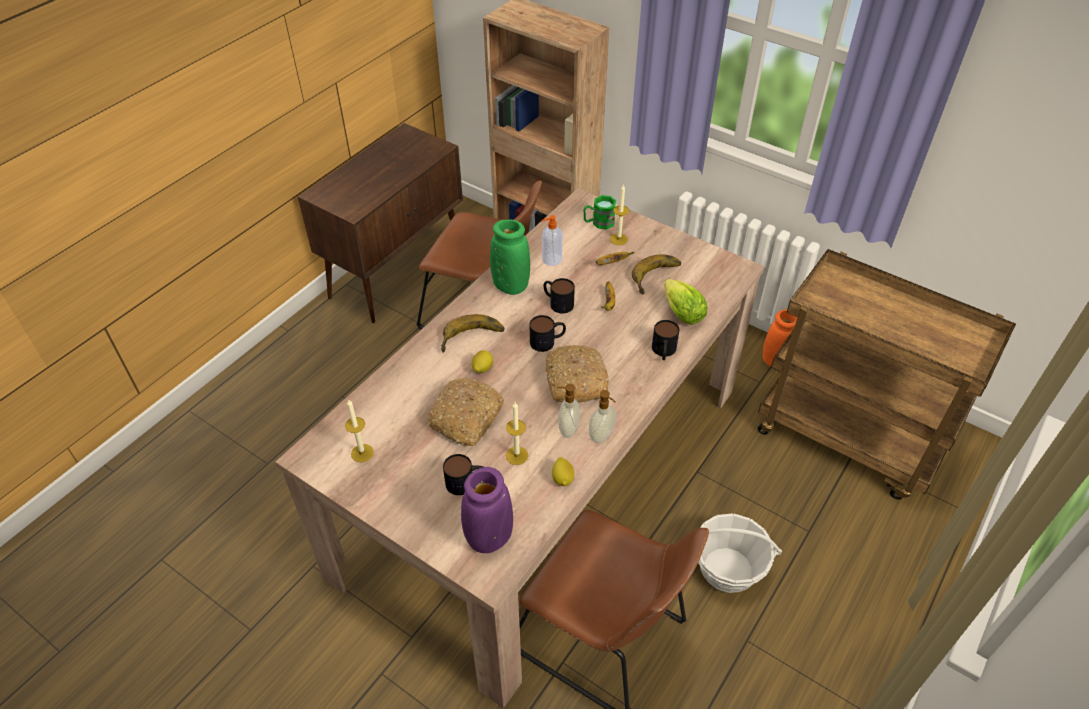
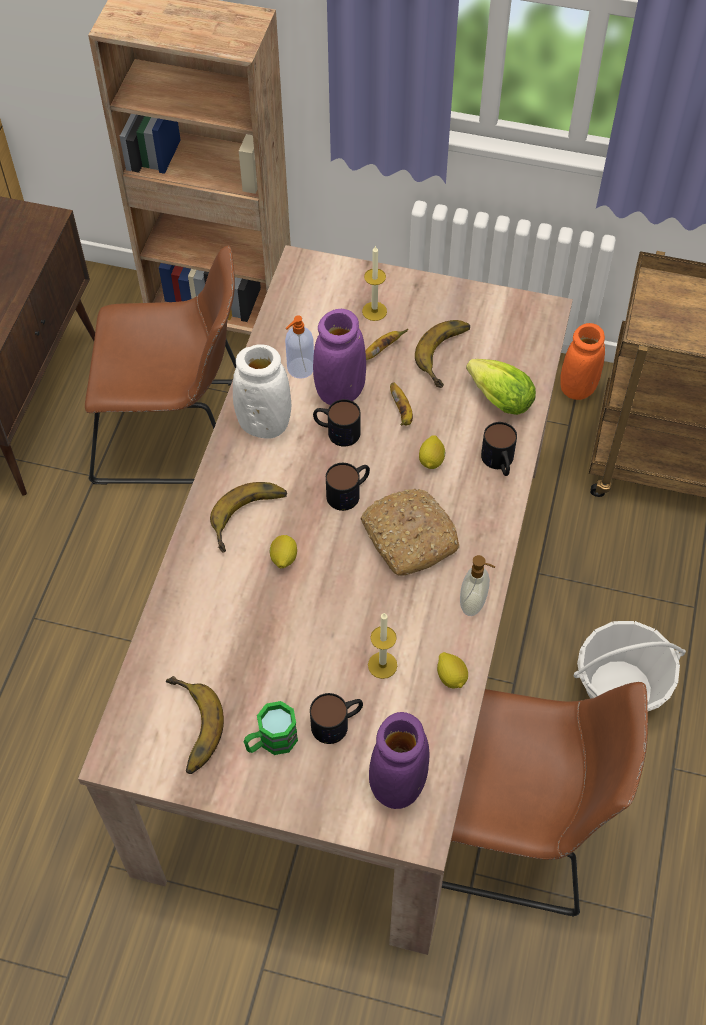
camera: 20 degrees left, 10 degrees up
candle [345,400,374,462] -> banana [166,676,224,774]
bread [428,378,504,446] -> none
green vase [490,219,530,295] -> white vase [233,344,291,439]
soap dispenser [557,384,580,438] -> none
green mug [583,195,616,230] -> green mug moved to [244,701,298,755]
none -> purple vase [313,309,366,405]
none -> lemon [419,435,445,469]

